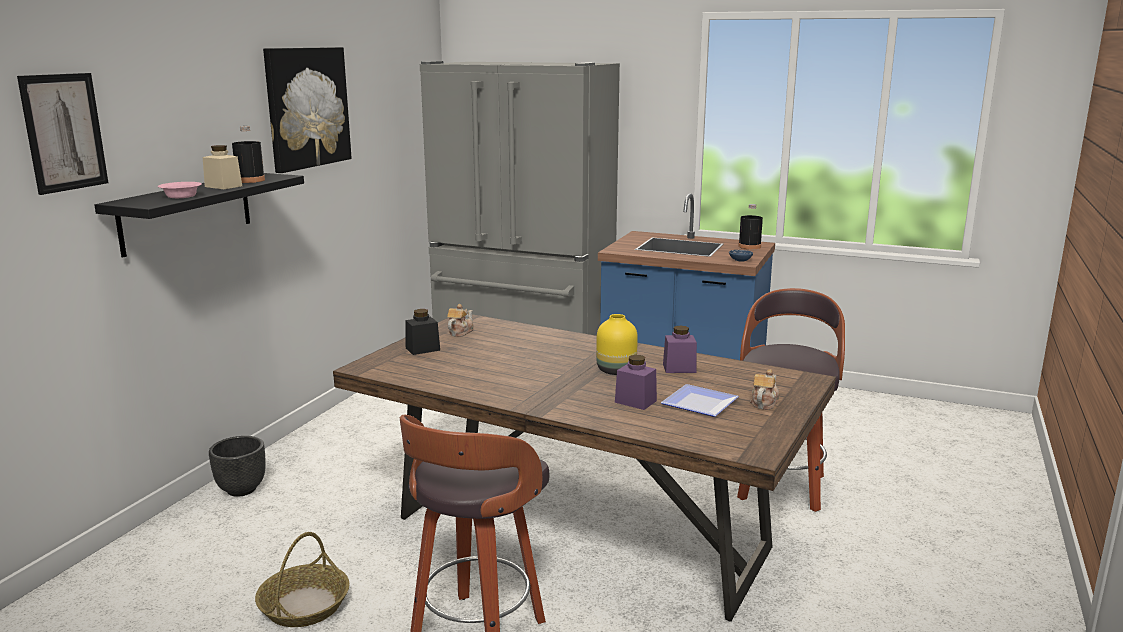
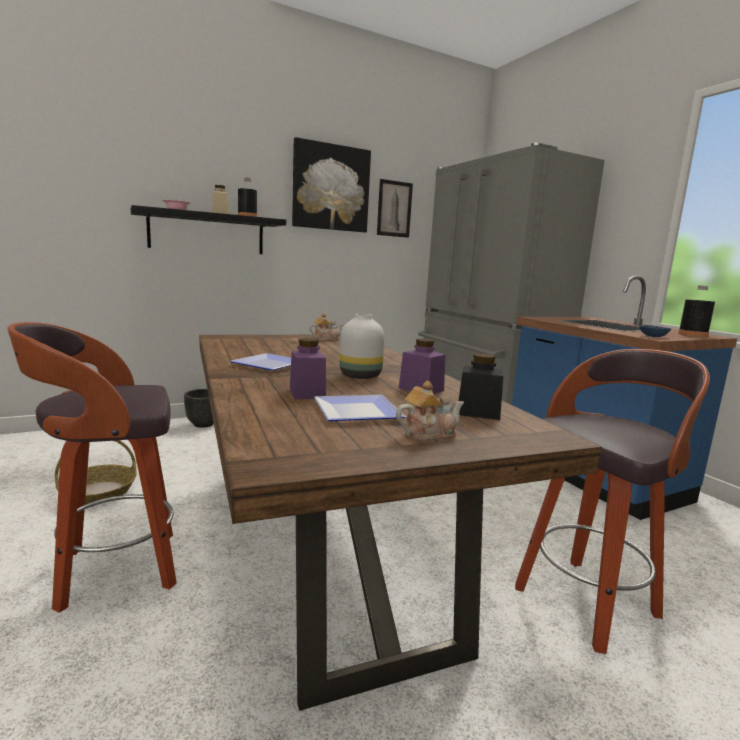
camera: 40 degrees right, 5 degrees down
picture [17,73,108,195] -> picture moved to [377,179,413,238]
black jar [405,309,440,355] -> black jar moved to [459,353,503,420]
yellow vase [596,314,638,375] -> white vase [340,314,385,379]
none -> plate [230,353,291,370]

